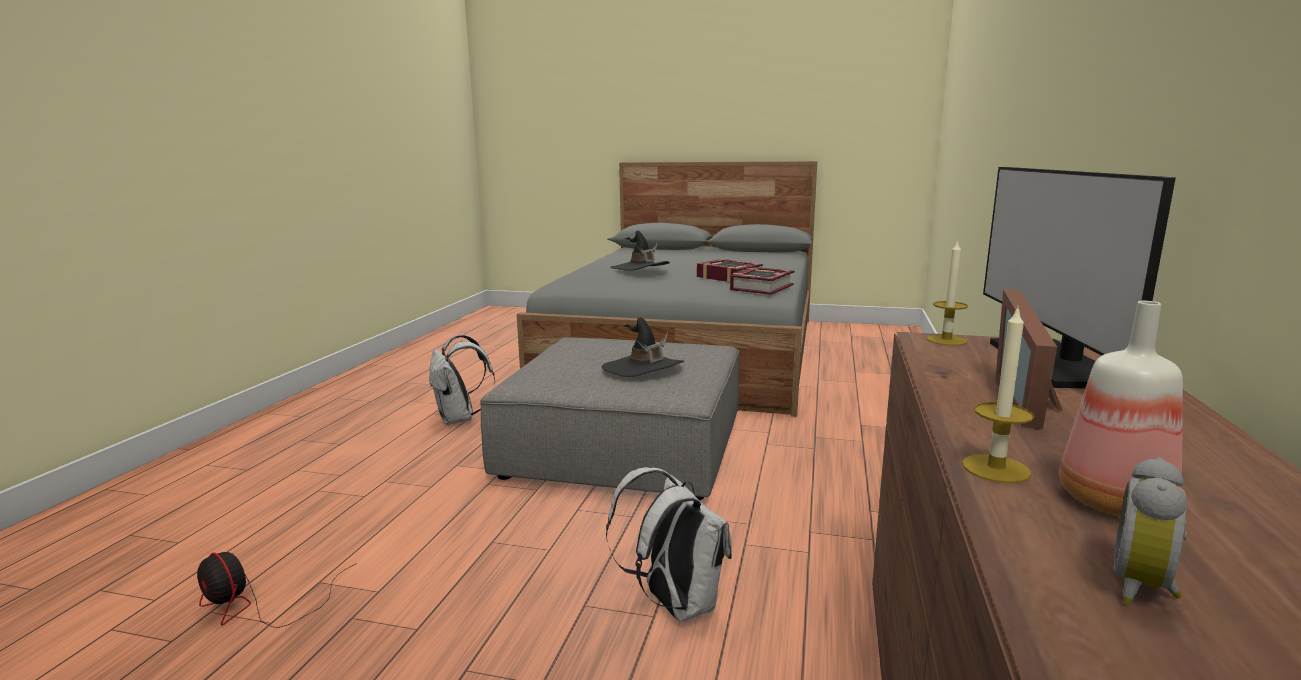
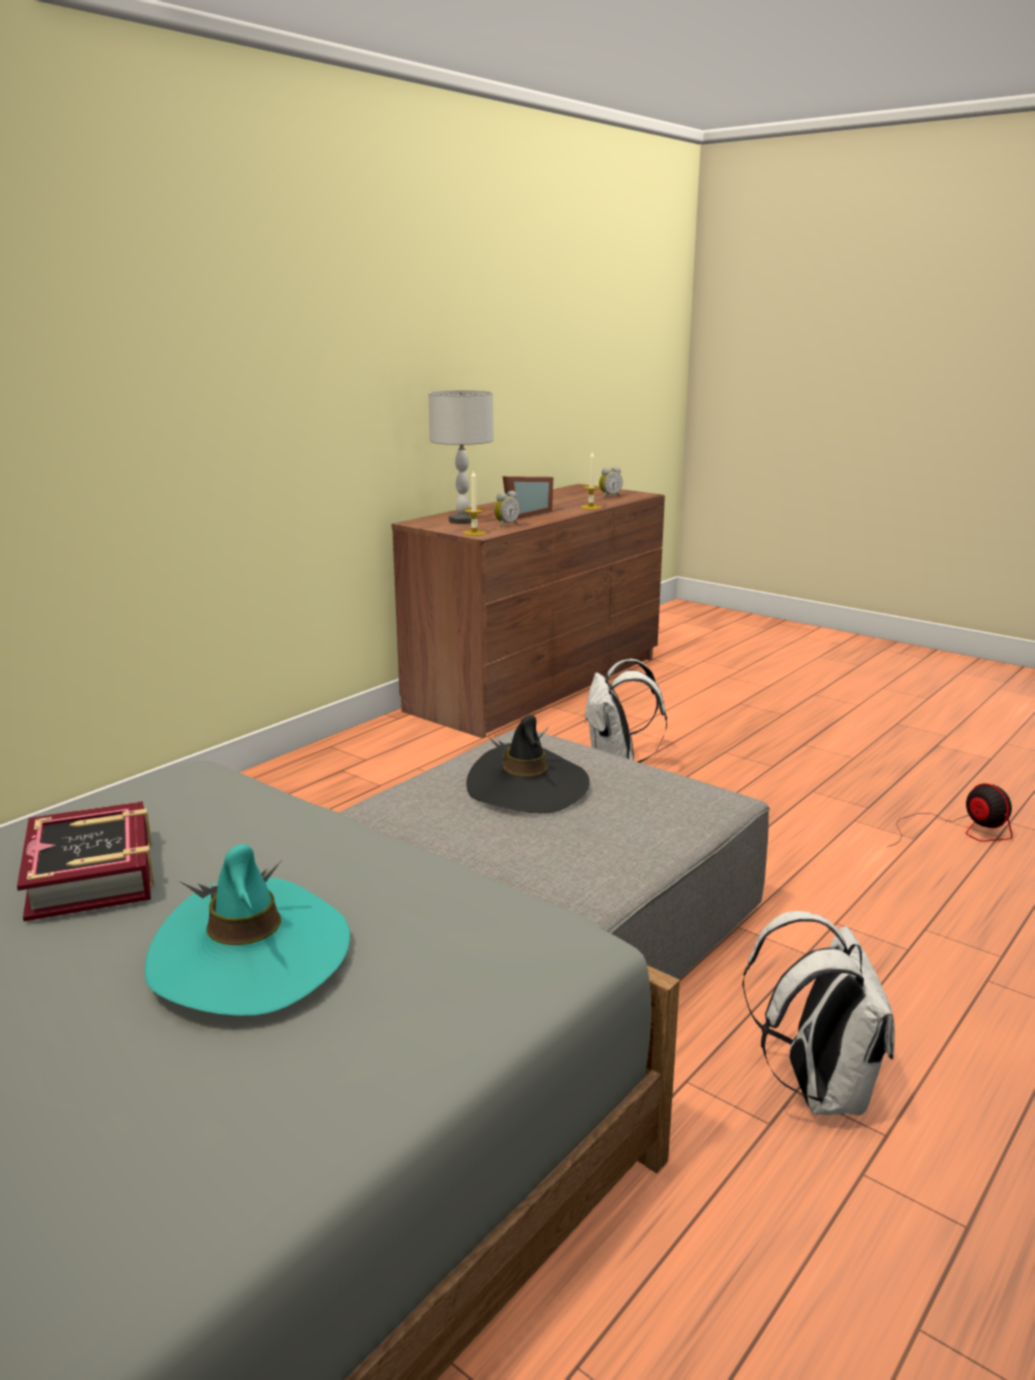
camera: 155 degrees left, 5 degrees up
black hat [610,230,670,271] -> turquoise hat [145,844,350,1016]
book [730,267,794,295] -> none
monitor [983,167,1176,388] -> grey table lamp [428,390,494,524]
bottle [1059,301,1183,516] -> none
none -> alarm clock [494,491,520,527]

